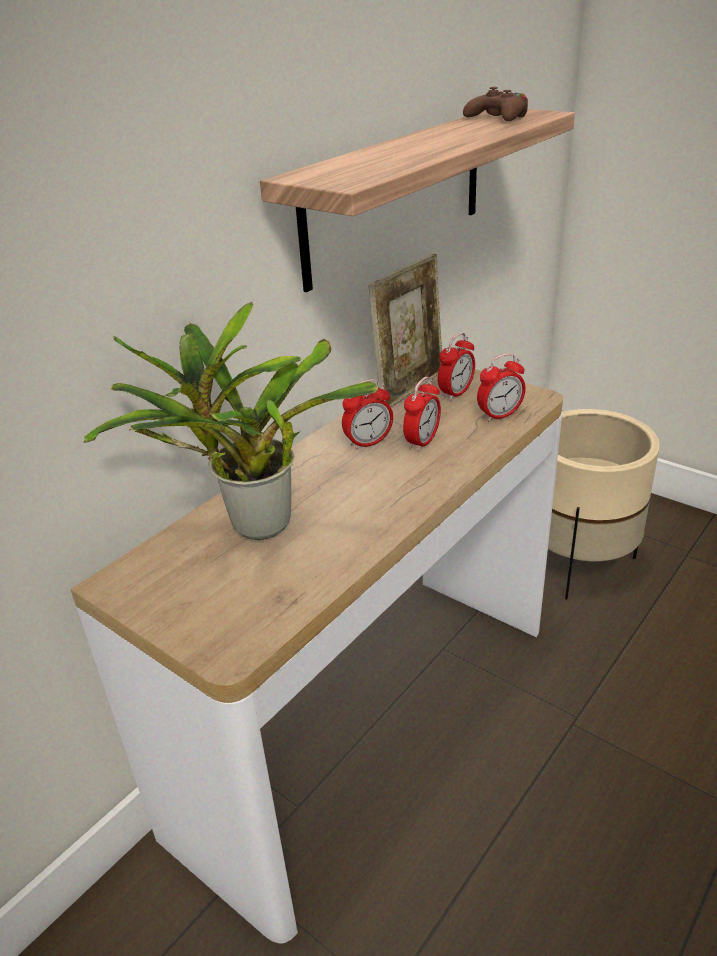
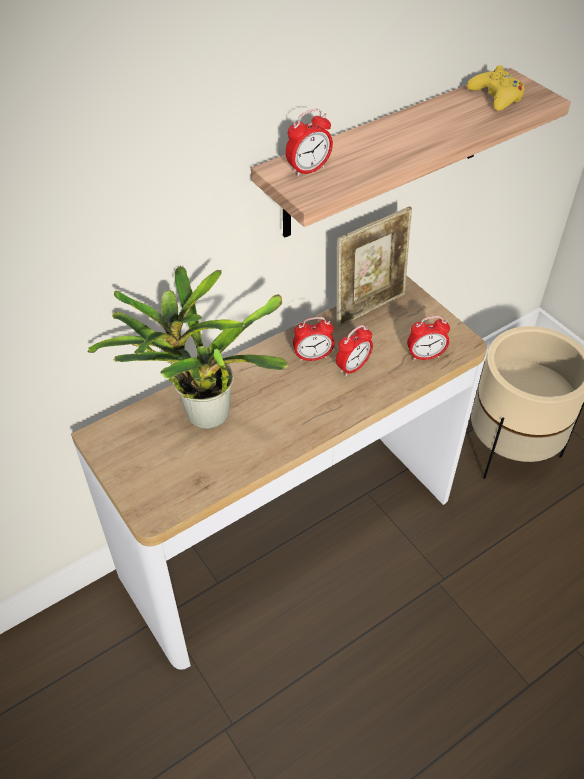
camera: 15 degrees right, 15 degrees up
alarm clock [438,333,475,401] -> alarm clock moved to [286,109,333,177]
brown game controller [463,87,528,121] -> yellow game controller [467,65,524,111]

